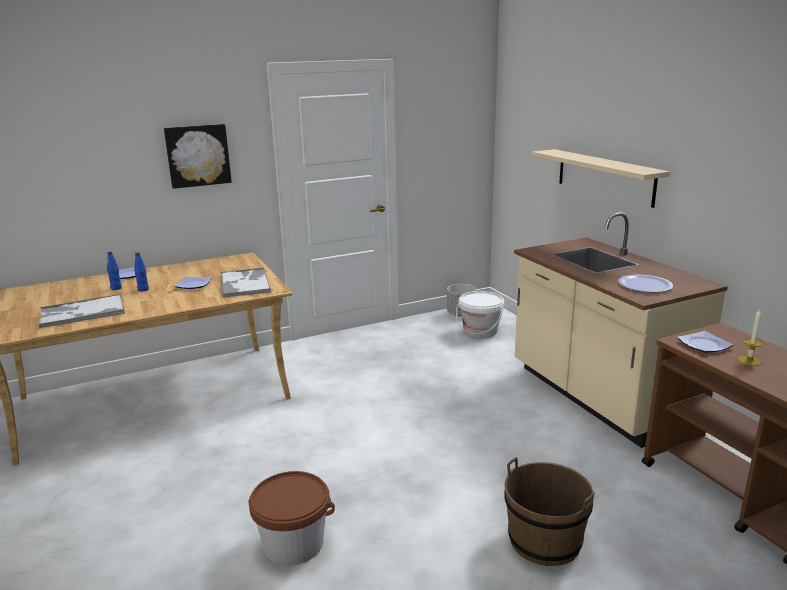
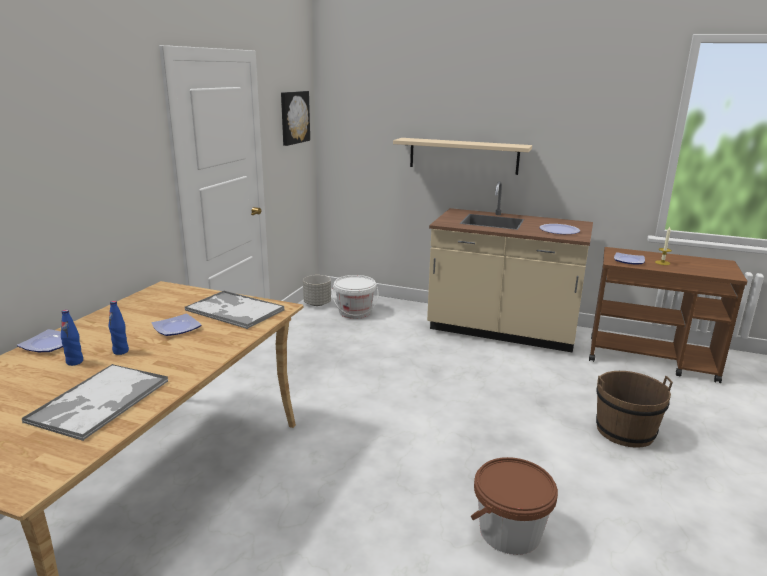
camera: 45 degrees left, 0 degrees up
picture [164,124,232,189] -> picture moved to [281,91,310,146]

